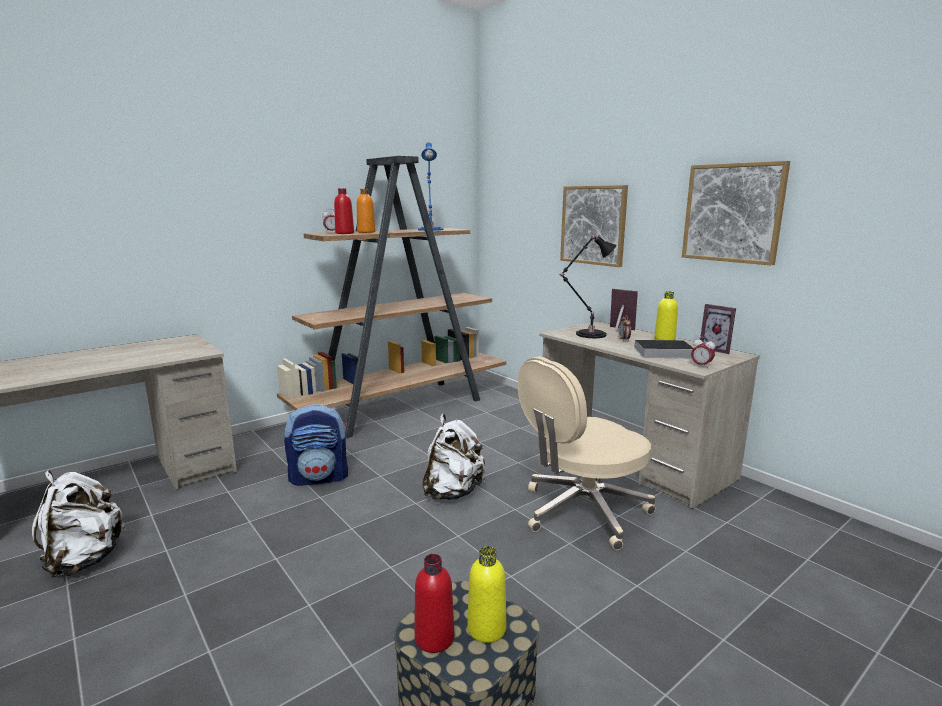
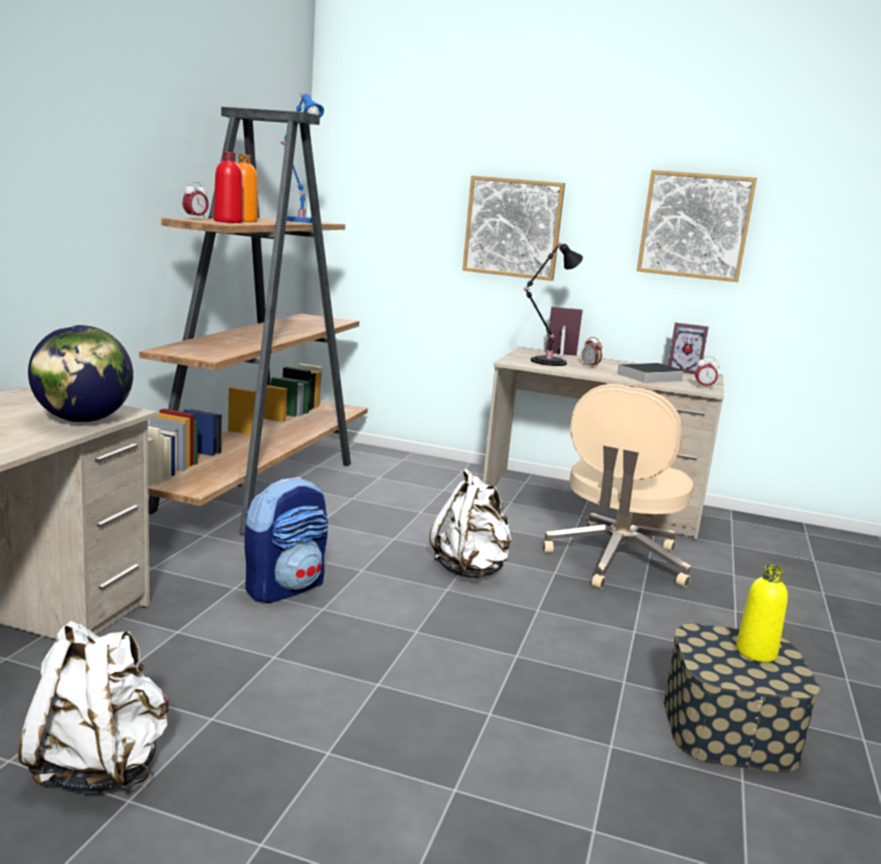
camera: 35 degrees left, 0 degrees up
red bottle [414,554,454,653] -> none
yellow bottle [654,291,678,340] -> none
none -> globe [28,325,133,423]

